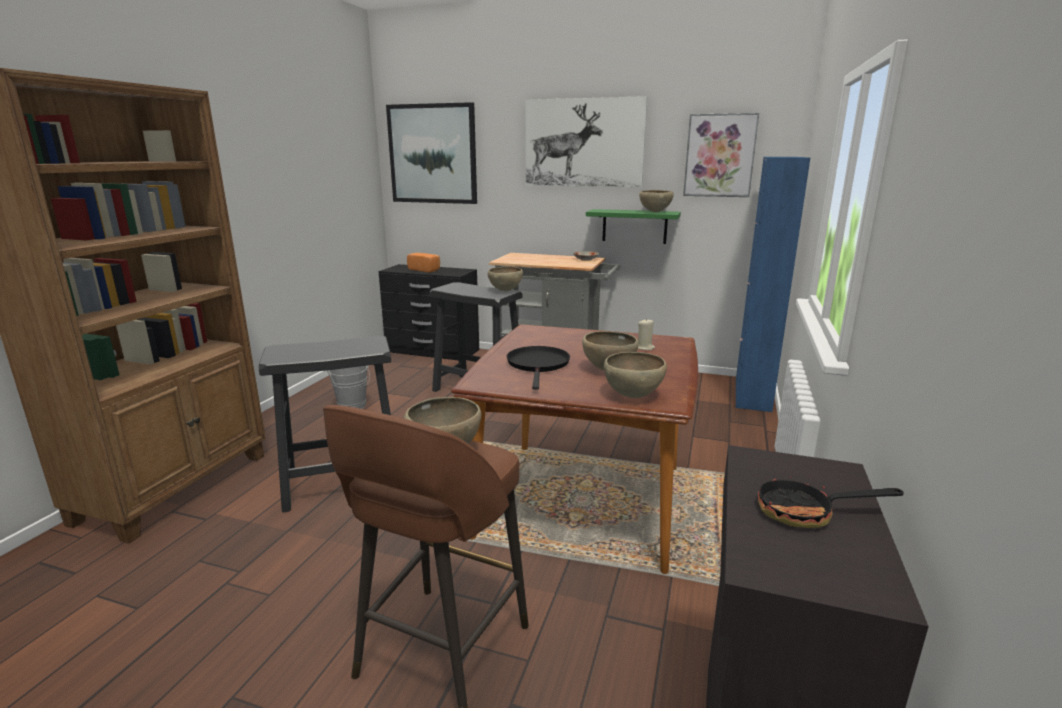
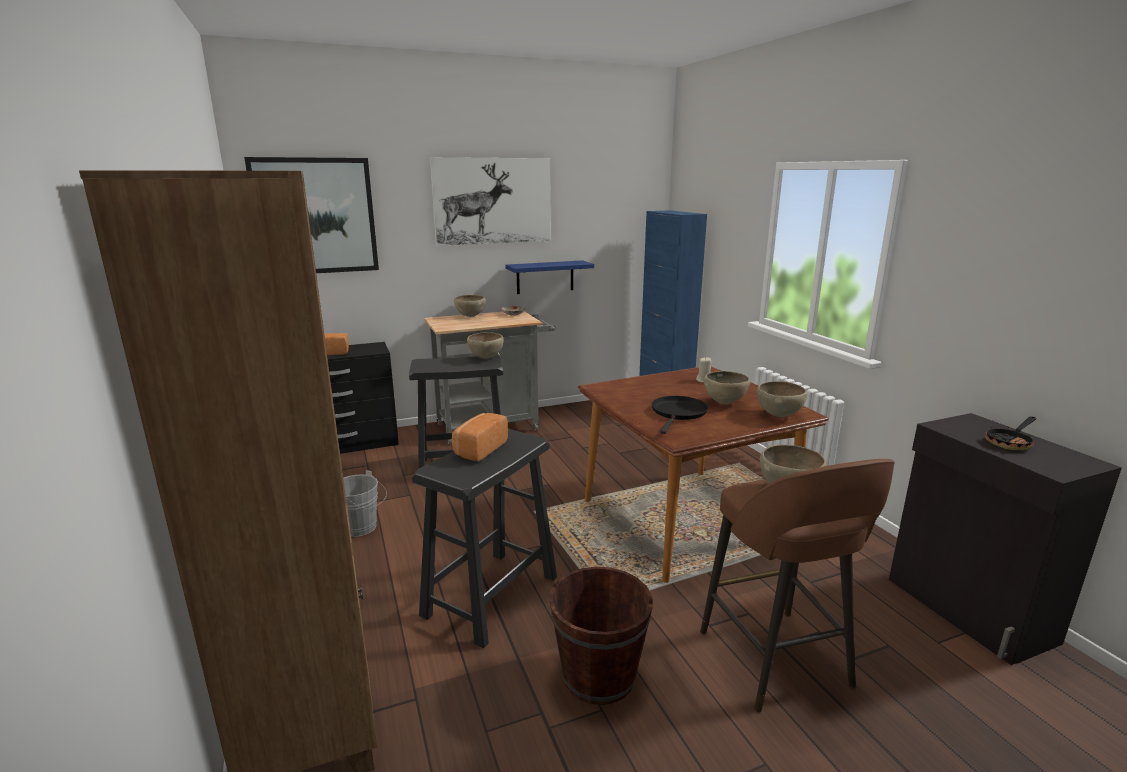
camera: 40 degrees left, 0 degrees up
black frying pan [507,346,570,390] -> black frying pan turned 60 degrees clockwise [652,396,708,434]
green shelf [586,209,681,244] -> blue shelf [506,260,594,294]
brown bowl [639,190,674,212] -> brown bowl moved to [454,295,486,317]
picture [683,113,759,197] -> none
none -> bread [452,413,508,461]
none -> brown bucket [549,567,653,705]

